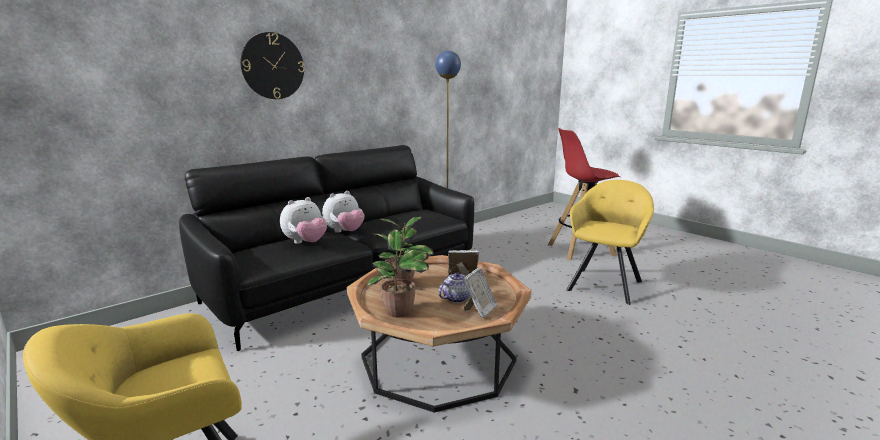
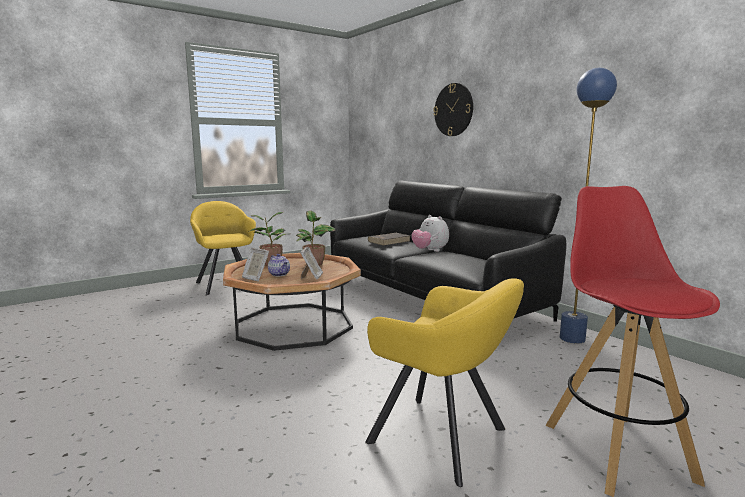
camera: 95 degrees right, 5 degrees down
plush toy [280,197,327,244] -> brown book [368,233,410,246]

